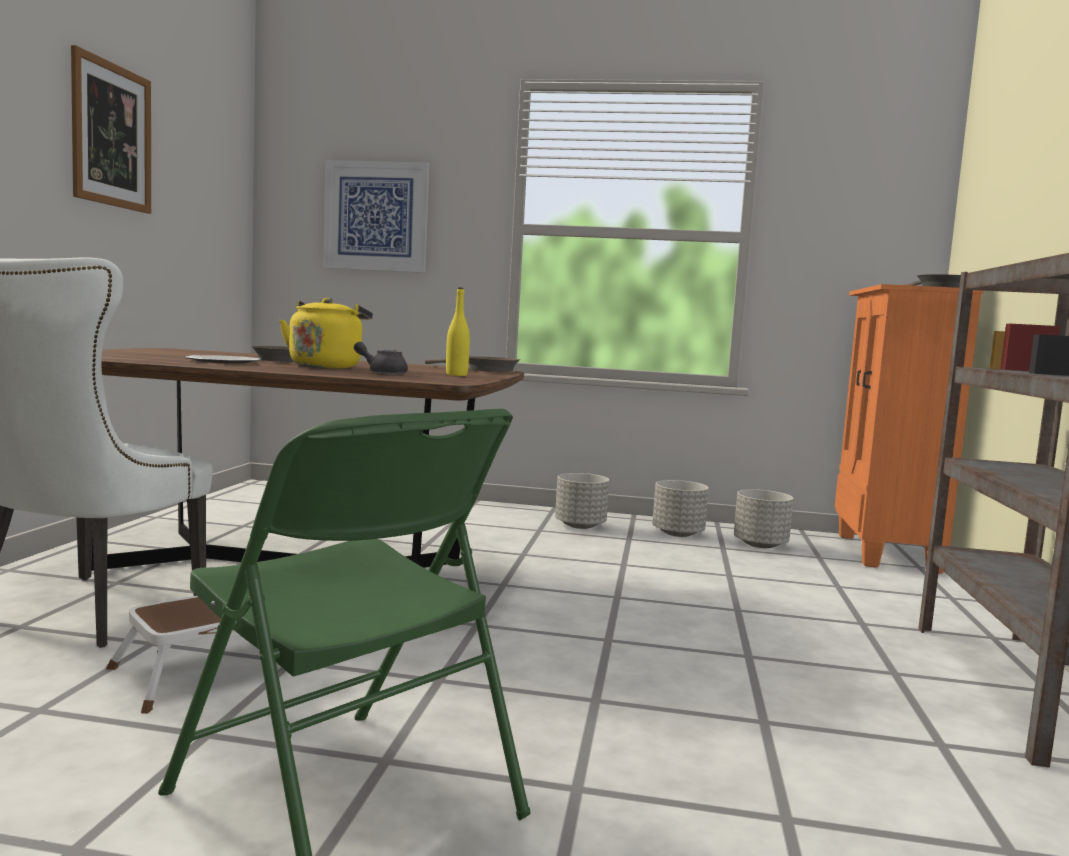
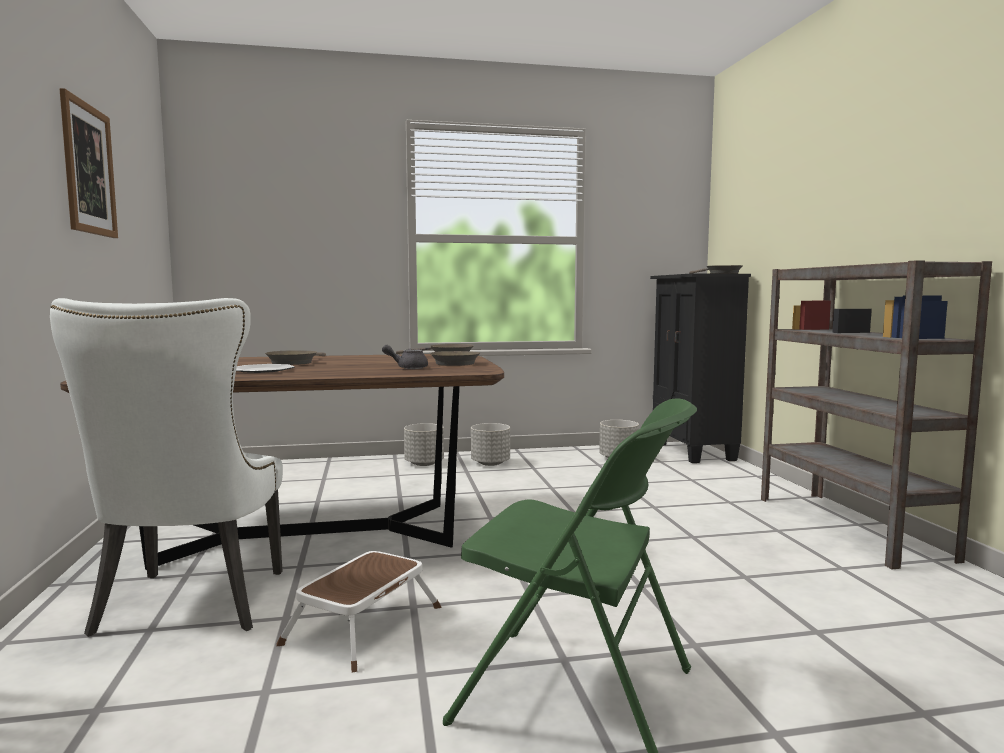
camera: 20 degrees left, 0 degrees up
yellow kettle [279,298,373,369] -> none
picture [323,160,429,273] -> none
yellow bottle [446,287,470,376] -> brown frying pan [430,351,480,366]
grey planter [652,480,709,537] -> grey planter moved to [404,423,444,466]
orange cabinet [835,284,984,574] -> black cabinet [650,273,751,463]

